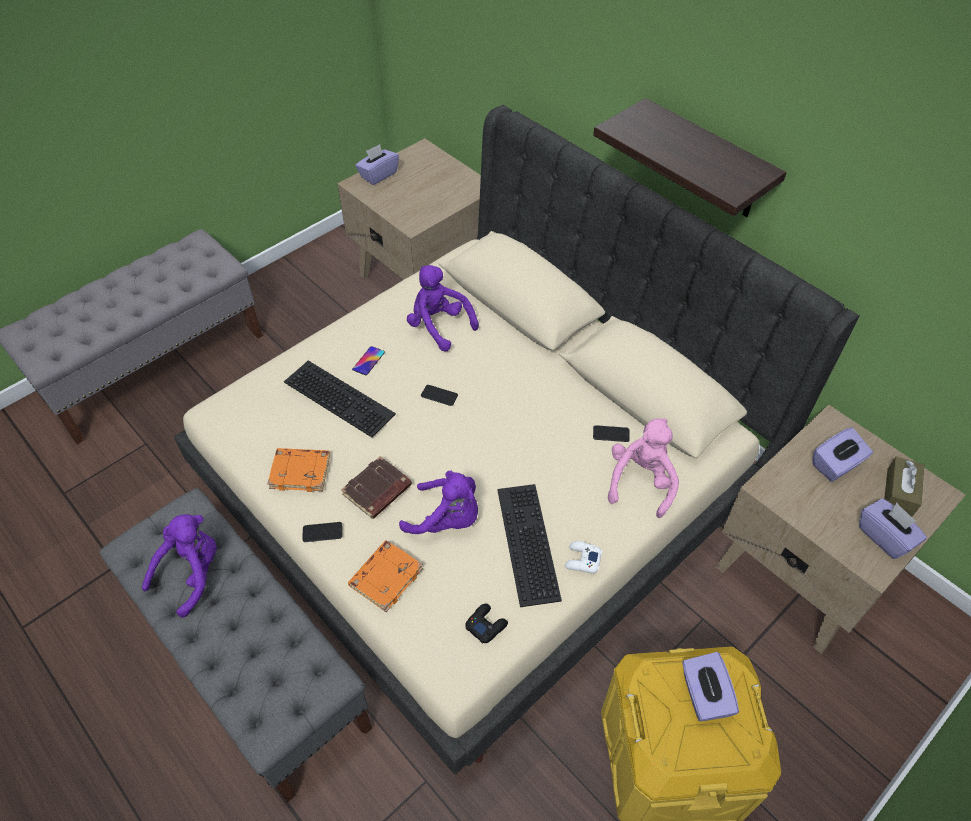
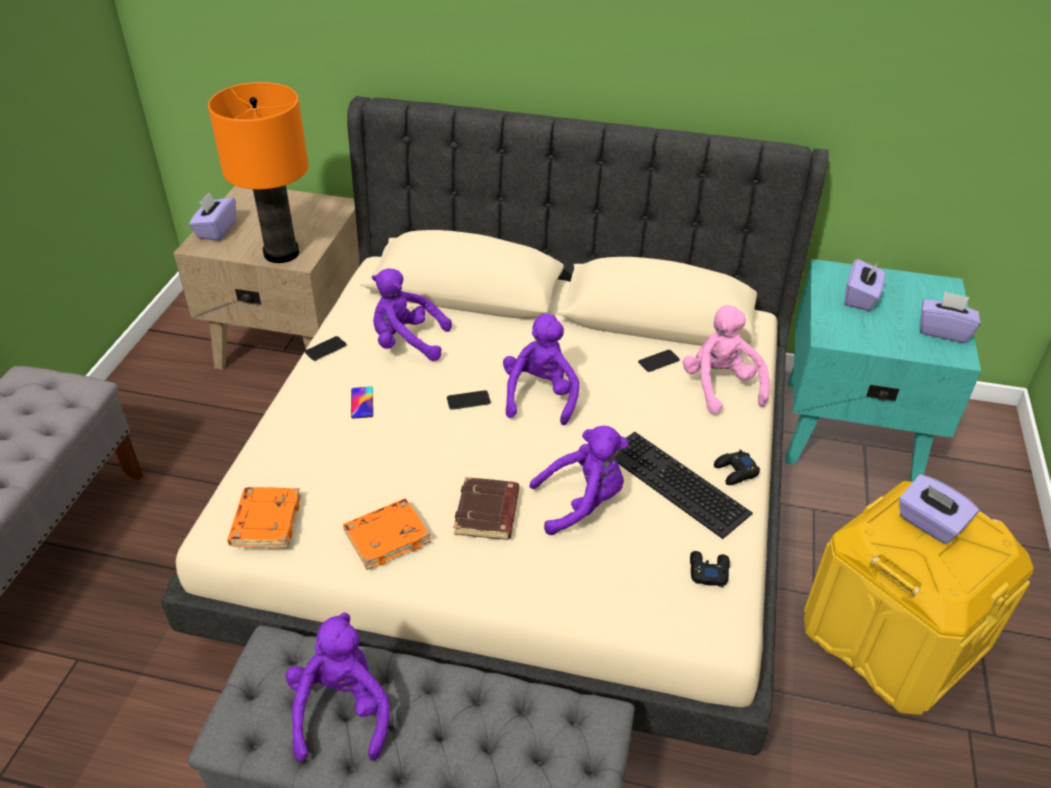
camera: 35 degrees left, 10 degrees down
keyboard [284,361,396,437] -> none
phone [303,522,343,542] -> phone moved to [305,336,347,361]
orange book [348,540,423,612] -> orange book moved to [227,487,301,548]
white game controller [565,541,602,573] -> black game controller [714,450,760,485]
shelf [593,98,787,217] -> none
beige nightstand [716,404,966,654] -> turquoise nightstand [785,259,981,481]
brown tissue box [884,456,924,517] -> none
none -> orange table lamp [208,82,309,263]
none -> purple plush toy [503,314,579,425]

